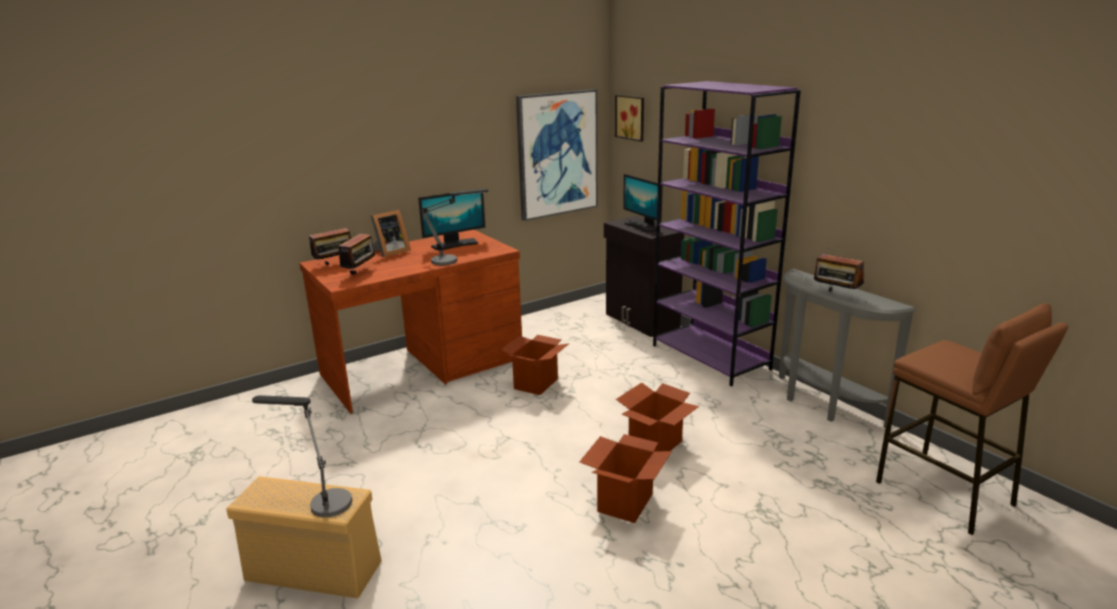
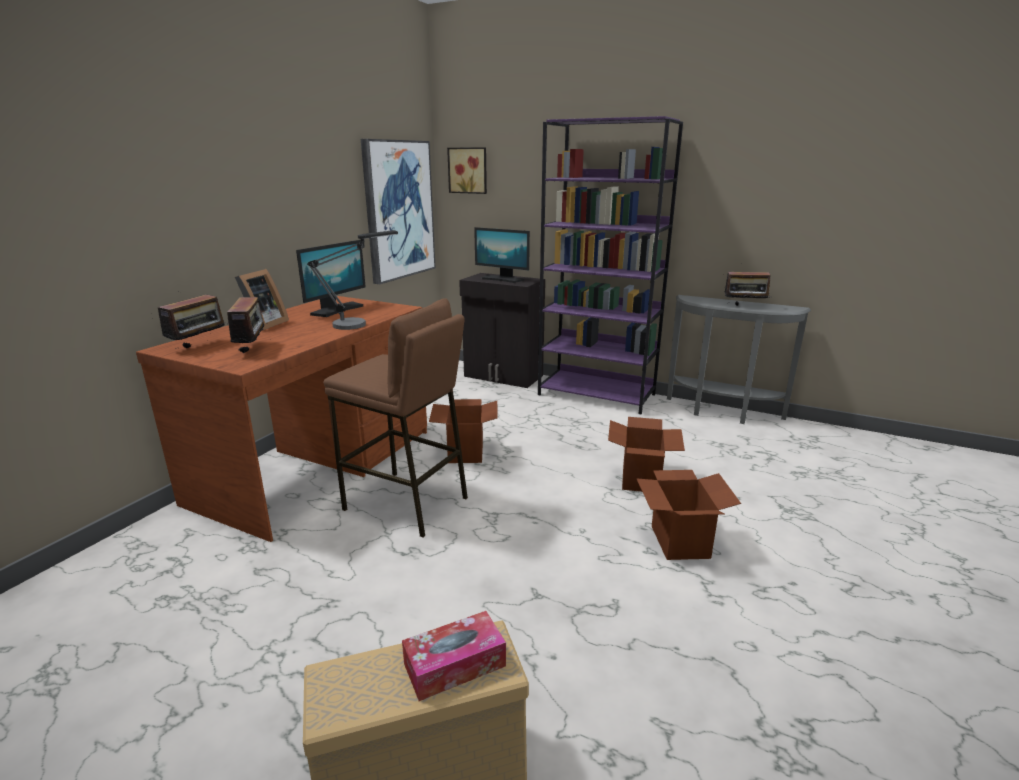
camera: 30 degrees left, 0 degrees up
table lamp [252,395,352,517] -> tissue box [402,611,506,701]
brown stool [876,303,1068,535] -> brown stool moved to [323,298,468,537]

